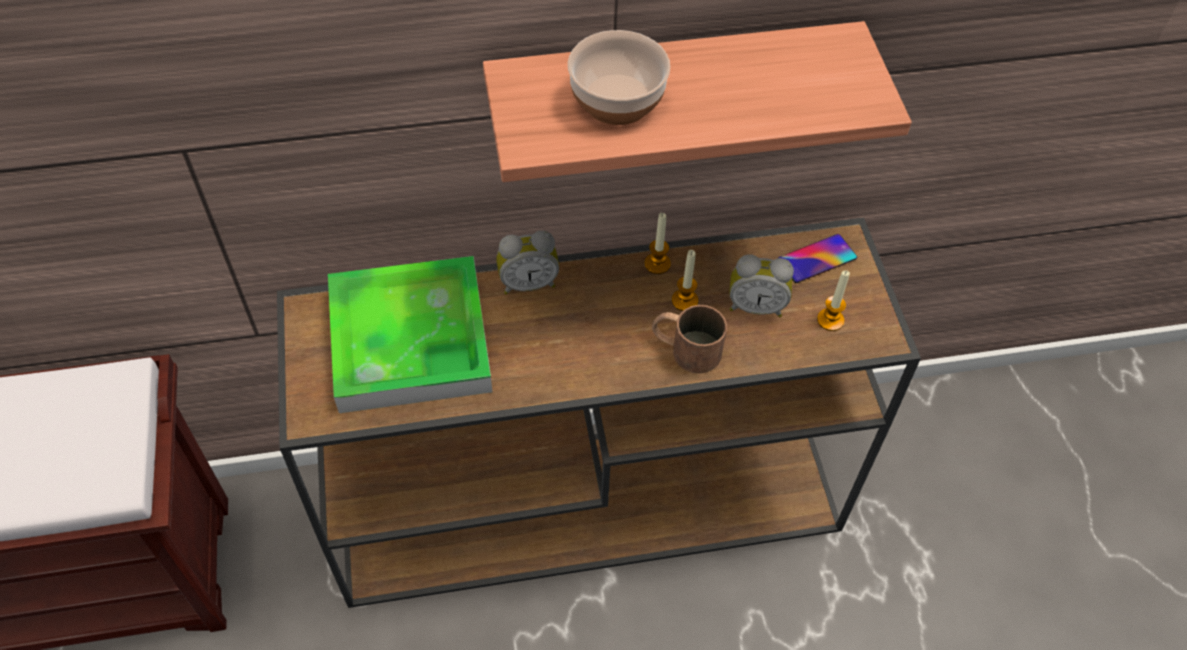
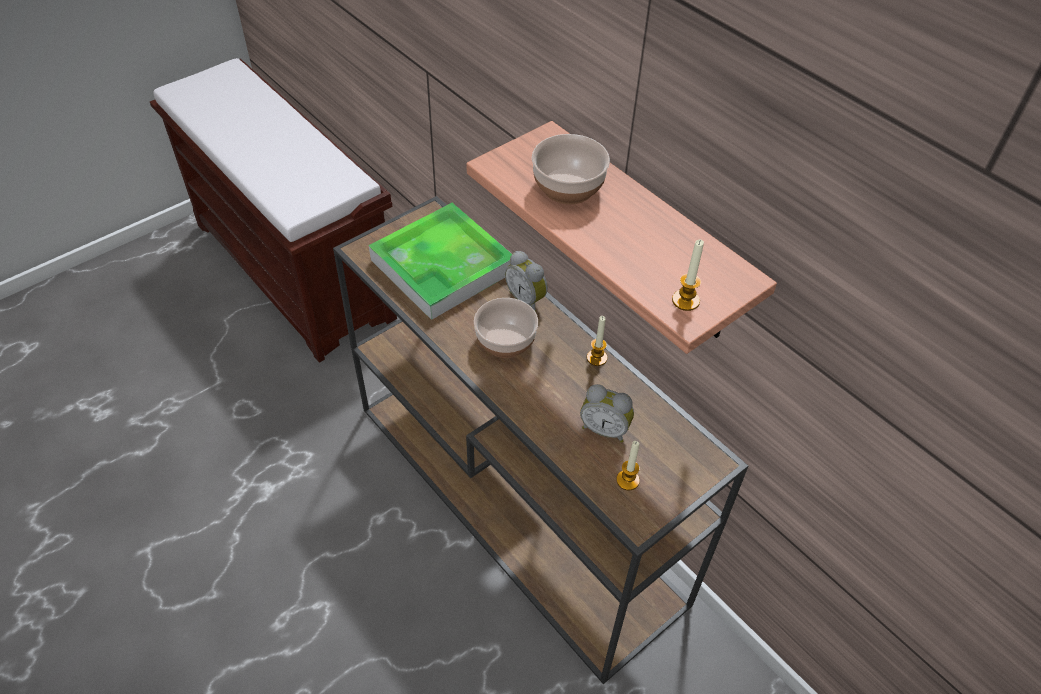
camera: 60 degrees right, 5 degrees down
brown mug [652,305,727,374] -> none
candle [672,250,698,311] -> candle moved to [672,240,704,311]
alarm clock [730,254,794,317] -> alarm clock turned 45 degrees counterclockwise [580,384,634,443]
phone [778,234,857,283] -> none
none -> bowl [474,298,538,358]

